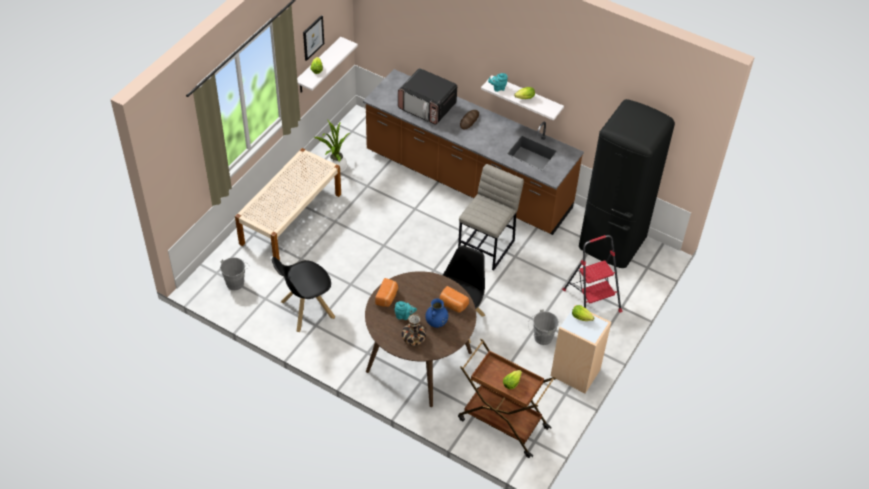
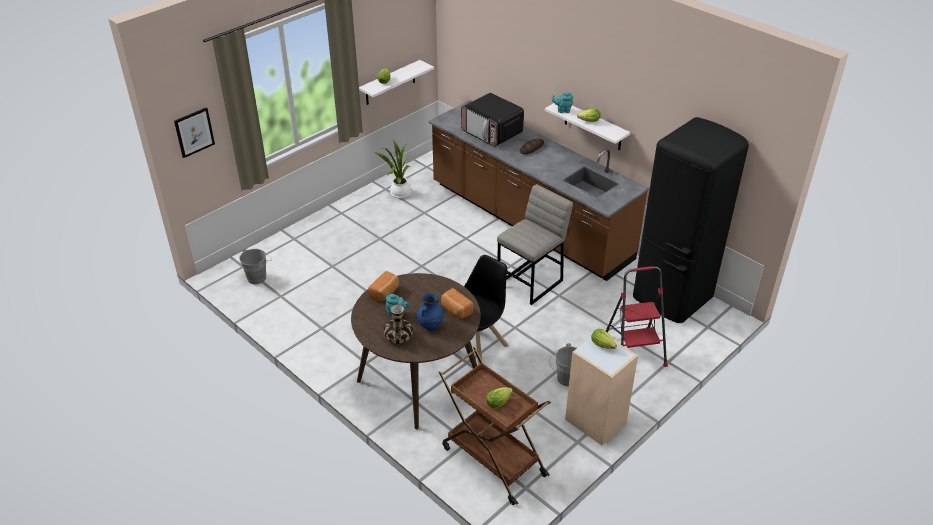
camera: 15 degrees right, 10 degrees down
beige bench [235,148,341,261] -> none
black chair [272,257,335,332] -> none
picture [303,15,324,61] -> picture moved to [174,107,215,158]

